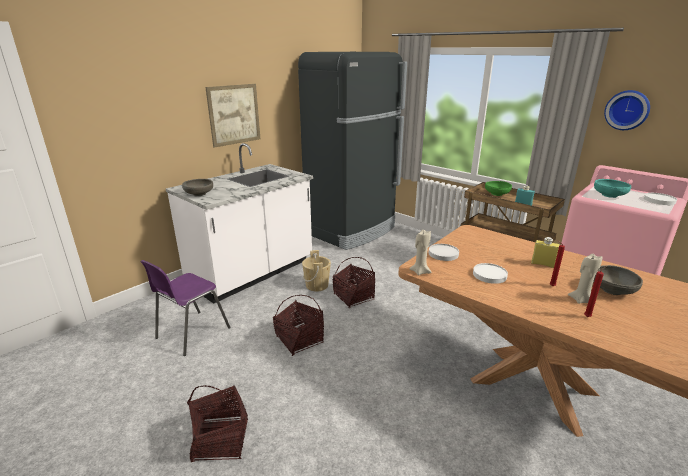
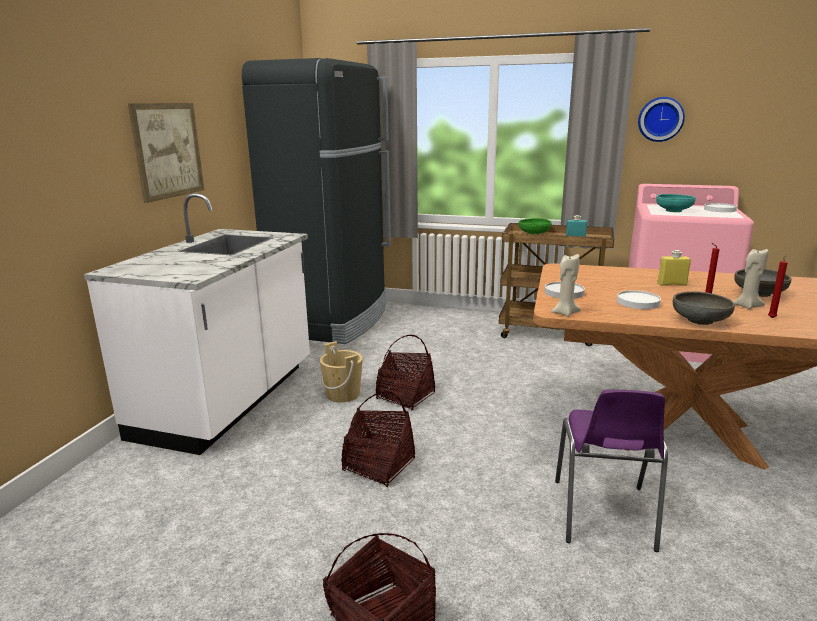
camera: 25 degrees left, 5 degrees down
purple chair [140,260,230,356] -> purple chair moved to [555,390,668,552]
grey bowl [182,179,213,196] -> grey bowl moved to [673,291,735,325]

